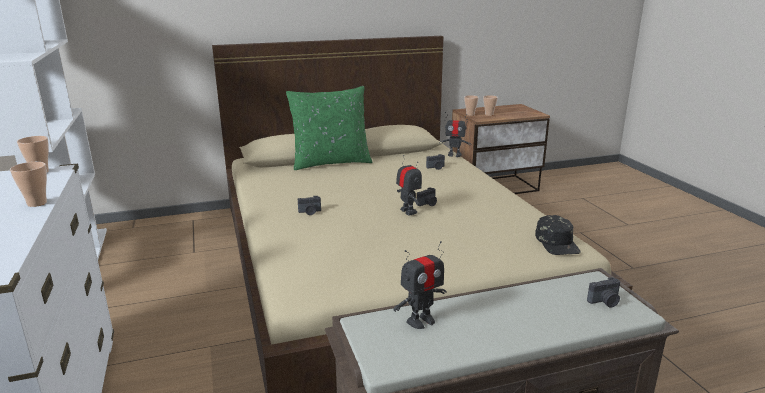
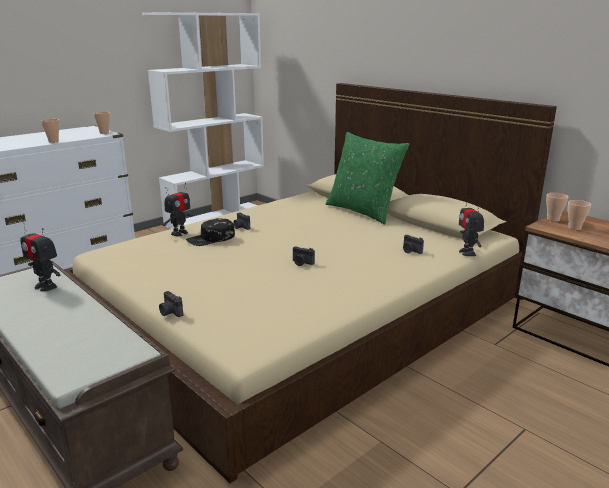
camera: 65 degrees right, 0 degrees up
toy robot [396,155,422,216] -> toy robot moved to [163,183,193,236]
black cap [535,215,581,255] -> black cap moved to [186,218,235,246]
camera [587,277,620,308] -> camera moved to [159,291,183,317]

